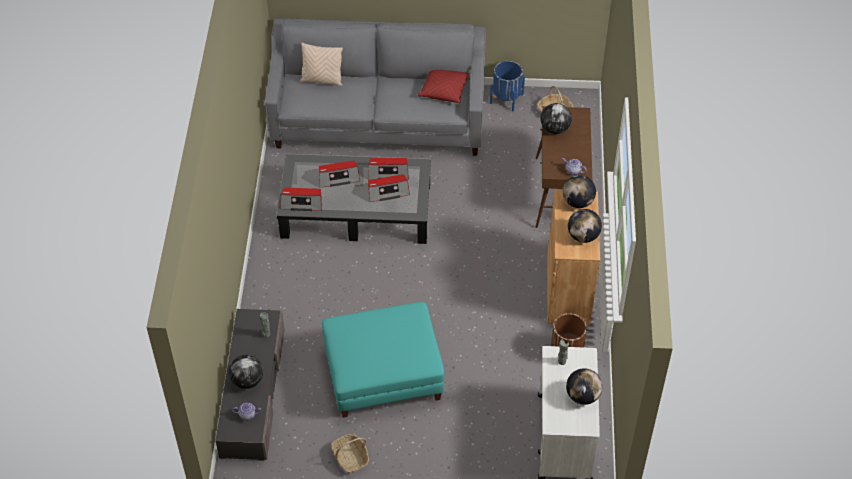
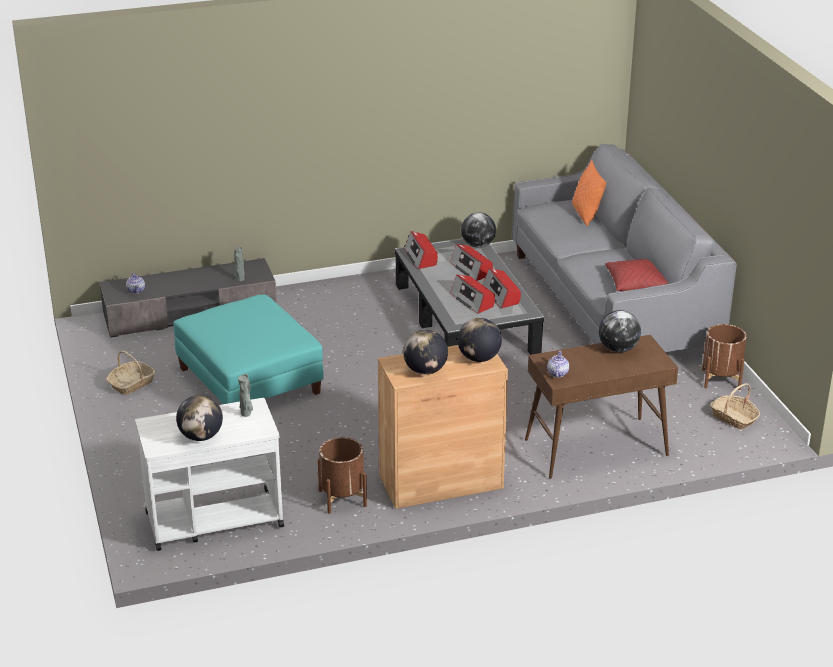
camera: 70 degrees right, 20 degrees down
globe [229,355,263,389] -> globe moved to [461,212,496,248]
beige pillow [300,43,343,86] -> orange pillow [572,160,606,226]
blue planter [490,61,525,111] -> brown planter [702,324,747,390]

